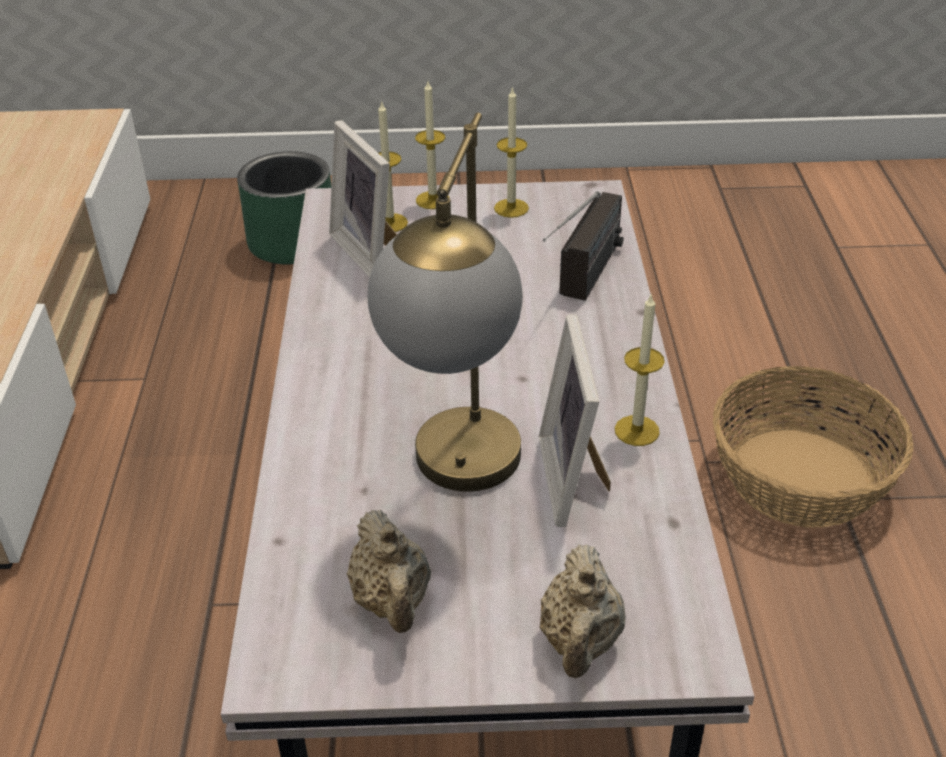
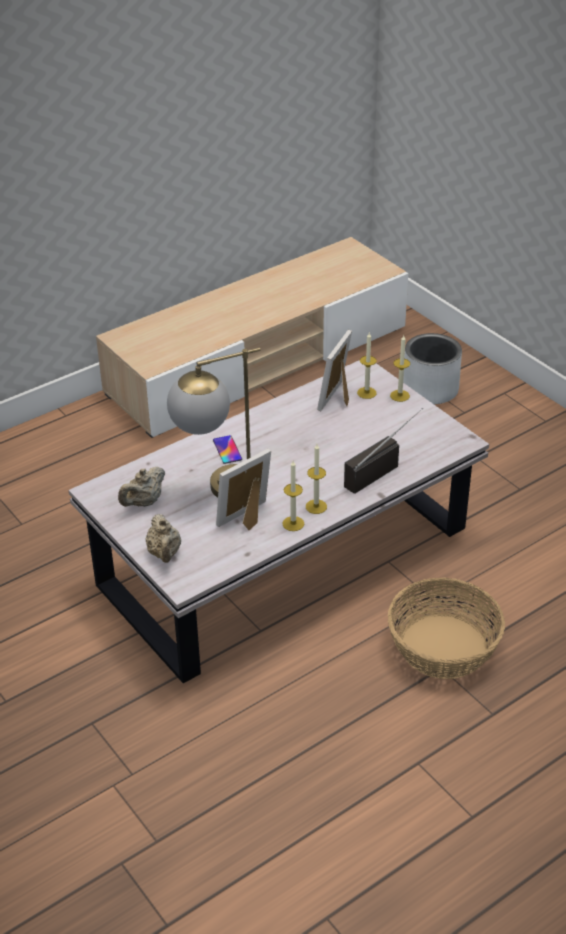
camera: 55 degrees right, 0 degrees up
green planter [237,151,331,265] -> grey planter [403,333,462,404]
candle [494,86,529,218] -> candle moved to [306,444,327,514]
beige teapot [540,544,626,678] -> beige teapot turned 75 degrees counterclockwise [145,514,181,563]
radio [543,191,624,301] -> radio turned 150 degrees clockwise [344,408,423,494]
none -> phone [213,435,242,464]

